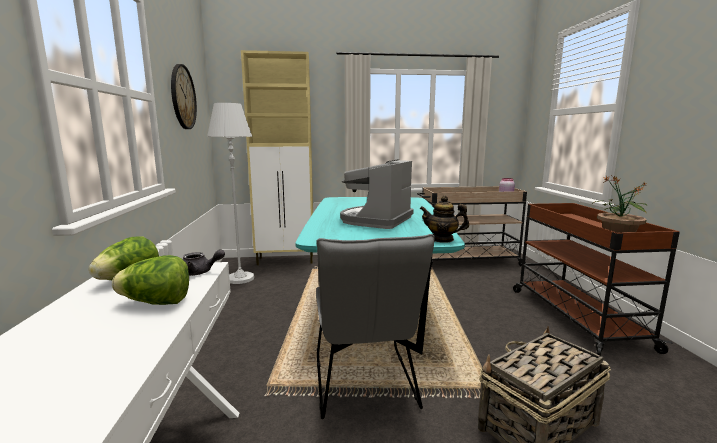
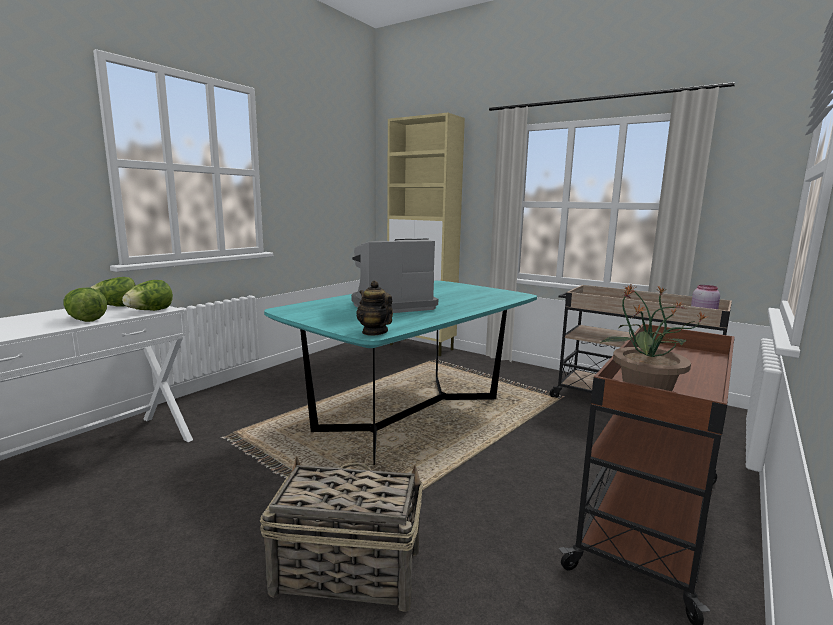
camera: 40 degrees right, 0 degrees up
wall clock [171,64,197,129] -> none
grey teapot [183,249,225,276] -> lettuce [122,280,173,311]
white floor lamp [207,103,254,284] -> none
grey chair [316,234,435,419] -> none

